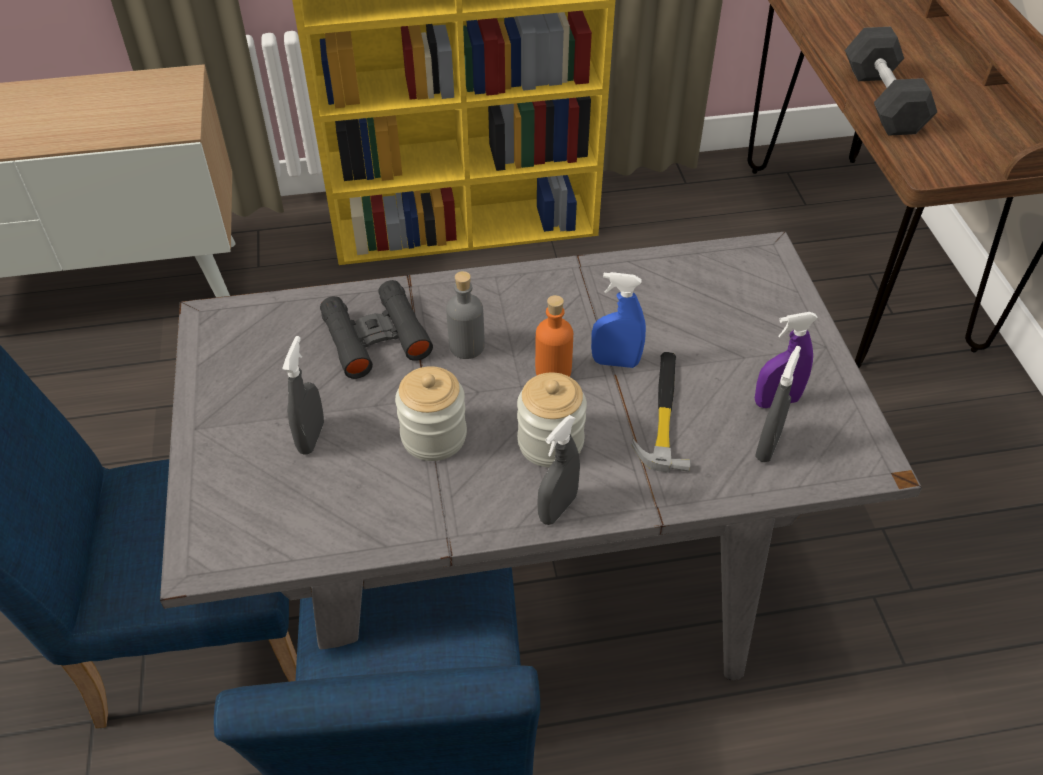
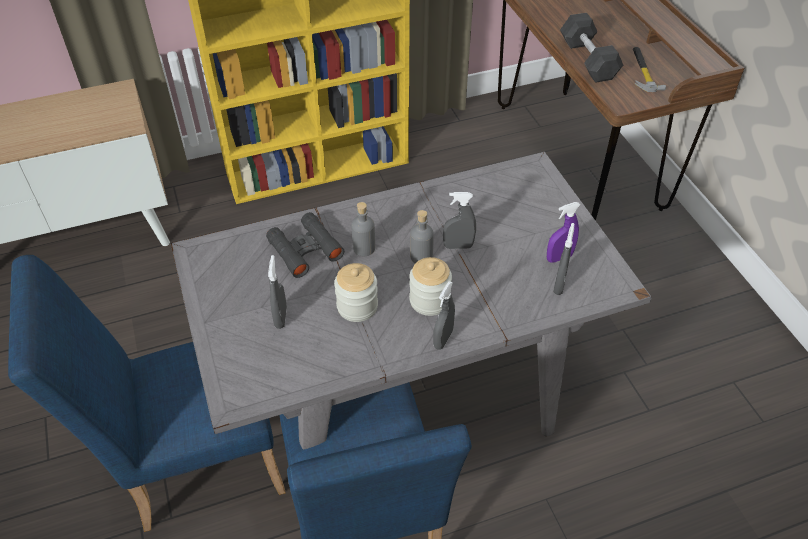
camera: 10 degrees left, 0 degrees up
orange bottle [535,295,573,377] -> grey bottle [410,210,434,263]
blue spray bottle [591,272,646,368] -> grey spray bottle [443,192,476,249]
hammer [632,352,691,473] -> hammer moved to [633,47,666,92]

